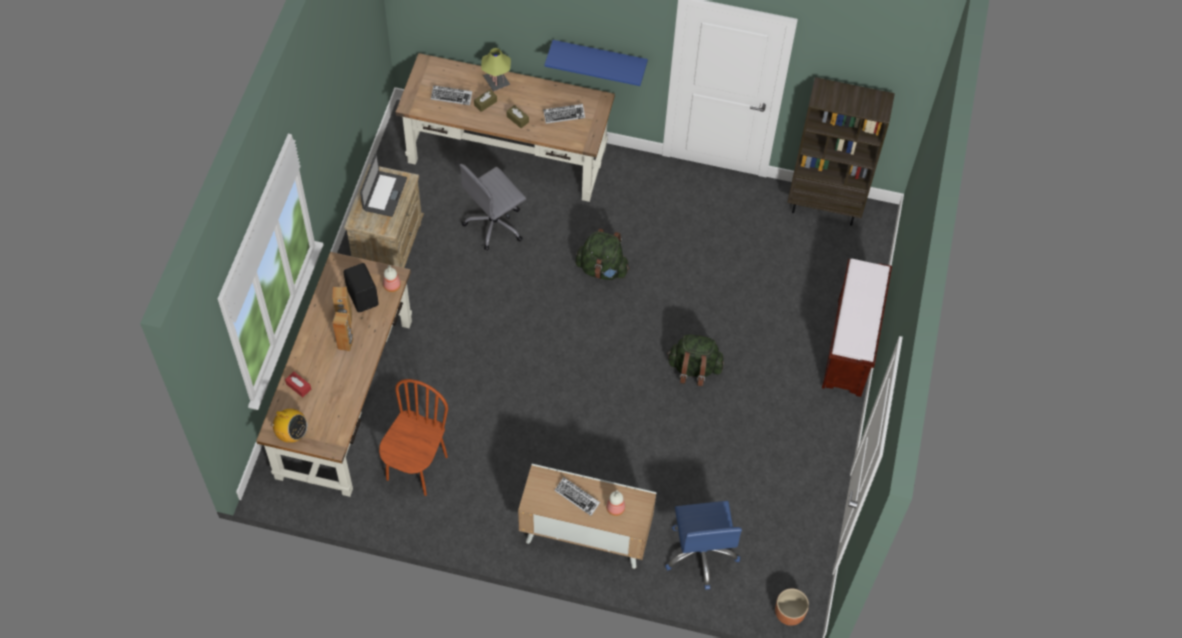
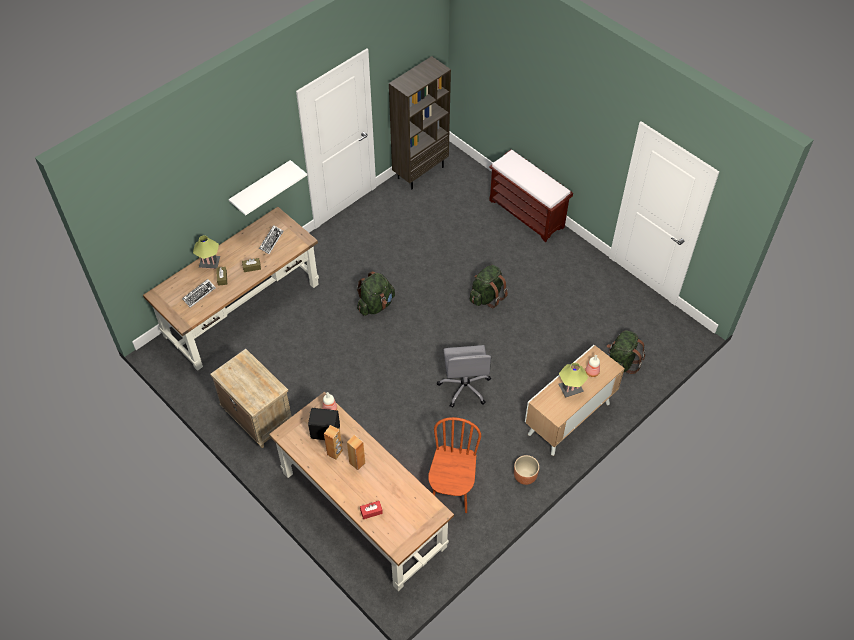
camera: 55 degrees left, 5 degrees down
radio [270,409,308,443] -> none
laptop [360,154,407,217] -> none
brown chair [379,379,448,496] -> brown chair turned 45 degrees clockwise [428,417,481,513]
grey office chair [459,164,526,251] -> grey office chair moved to [437,345,491,408]
blue shelf [544,40,648,86] -> white shelf [229,160,307,216]
keyboard [554,477,600,516] -> table lamp [558,363,588,398]
blue office chair [665,501,742,590] -> green backpack [607,330,645,374]
brown planter [775,588,809,626] -> brown planter moved to [514,455,539,485]

